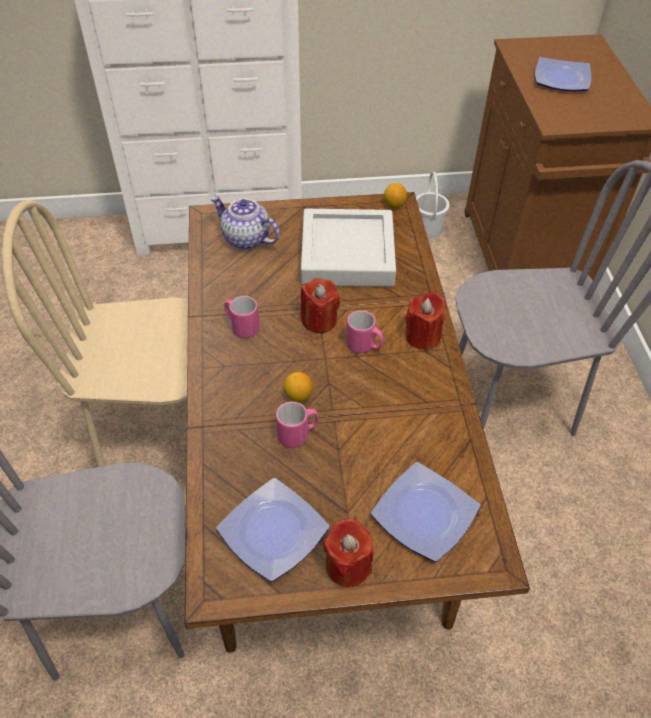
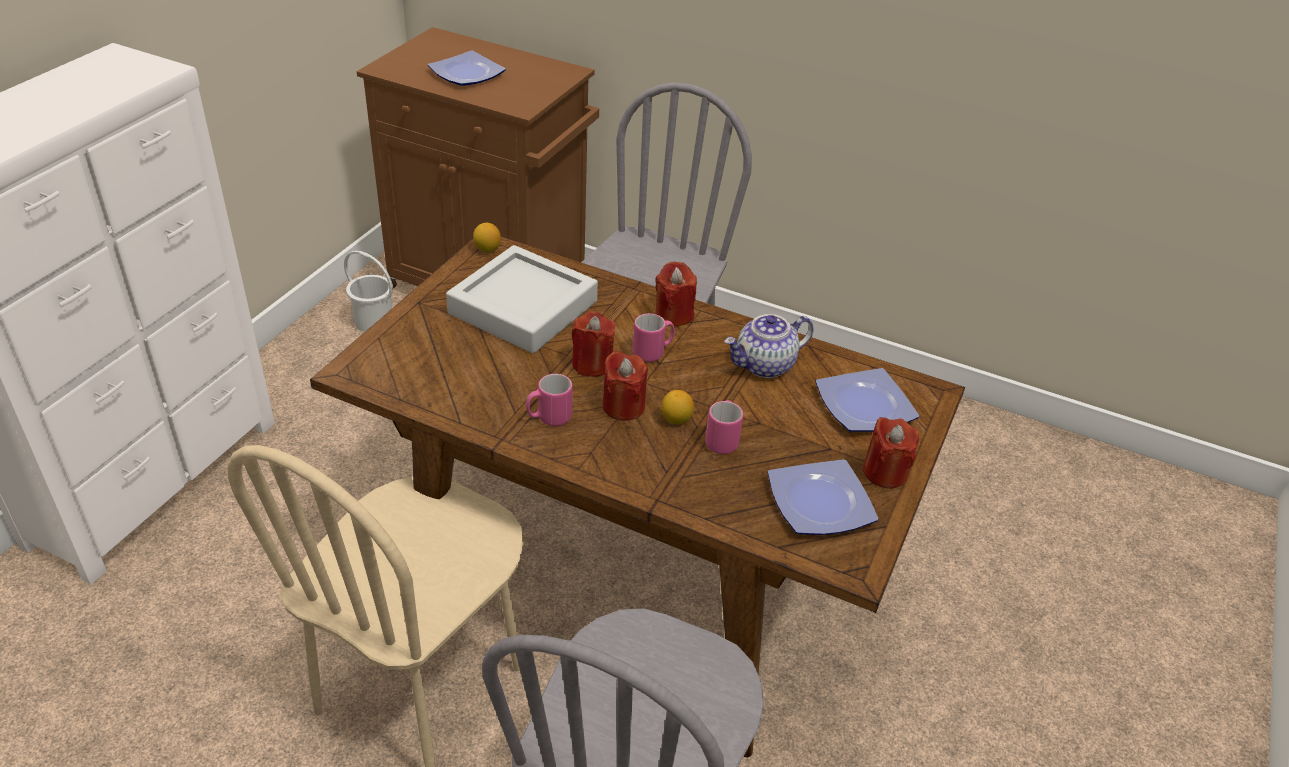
camera: 60 degrees left, 10 degrees down
teapot [211,196,280,250] -> teapot moved to [724,314,814,378]
none -> red candle [603,351,648,421]

